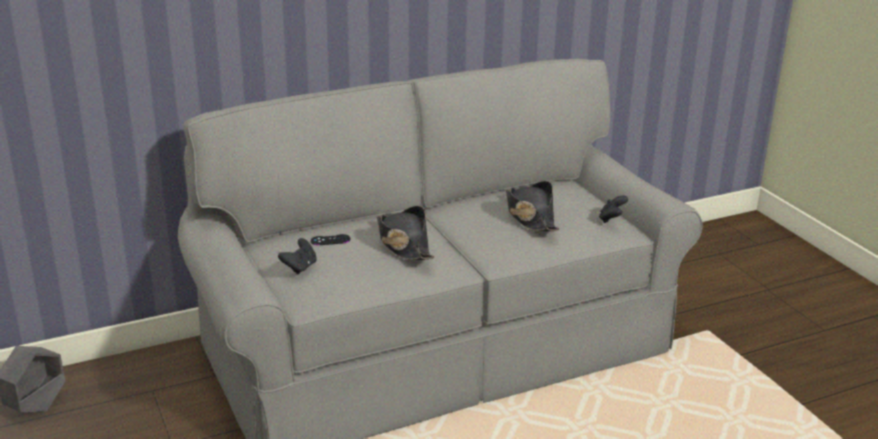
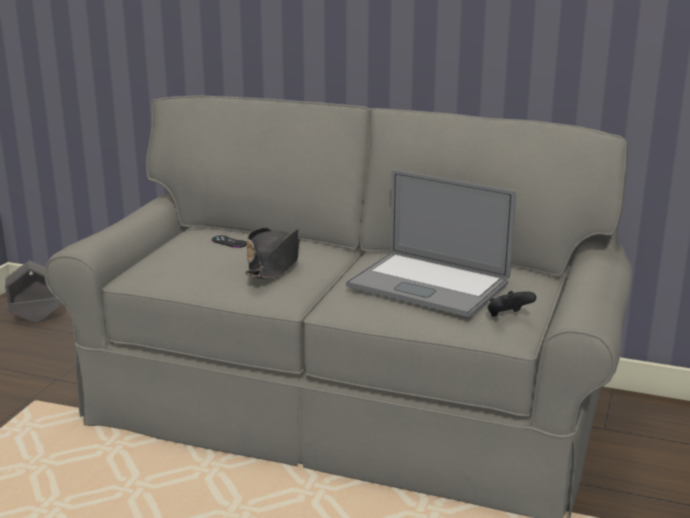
camera: 45 degrees right, 5 degrees down
black game controller [278,238,317,274] -> none
black hat [506,181,560,231] -> laptop [346,169,516,317]

